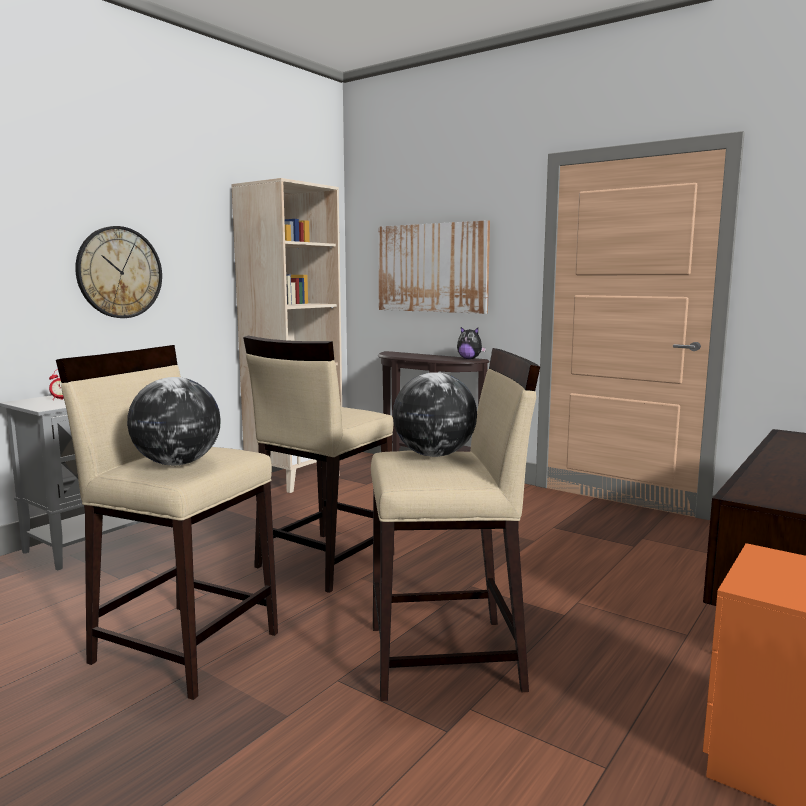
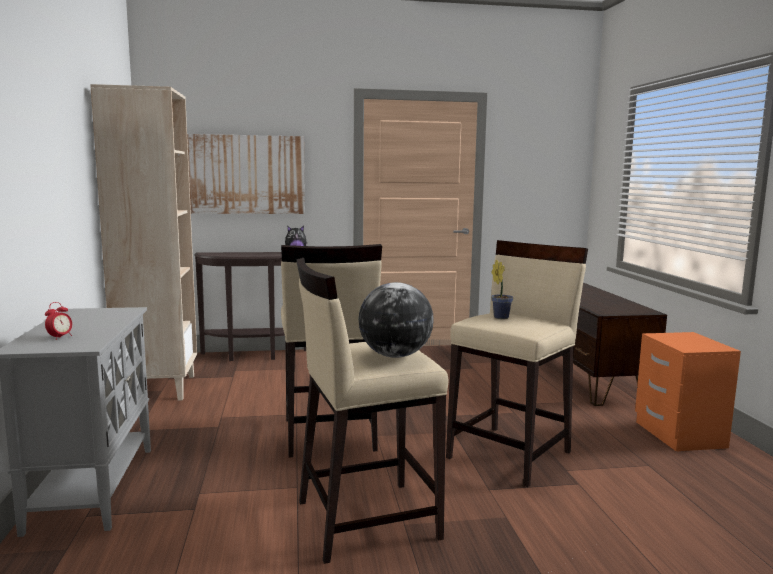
camera: 45 degrees left, 0 degrees up
wall clock [75,226,162,318] -> none
globe [393,372,477,457] -> potted plant [491,259,513,319]

